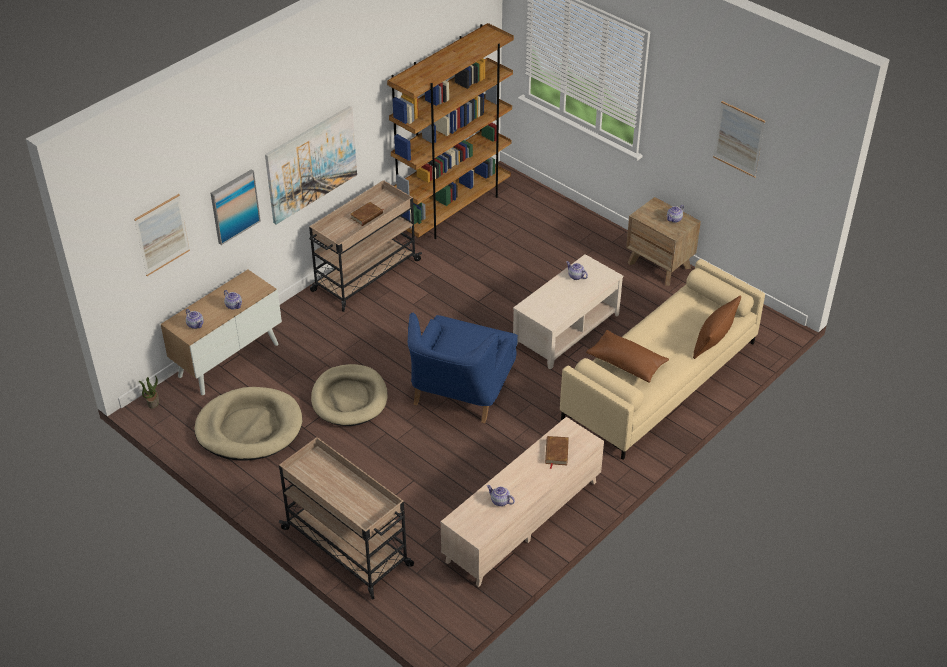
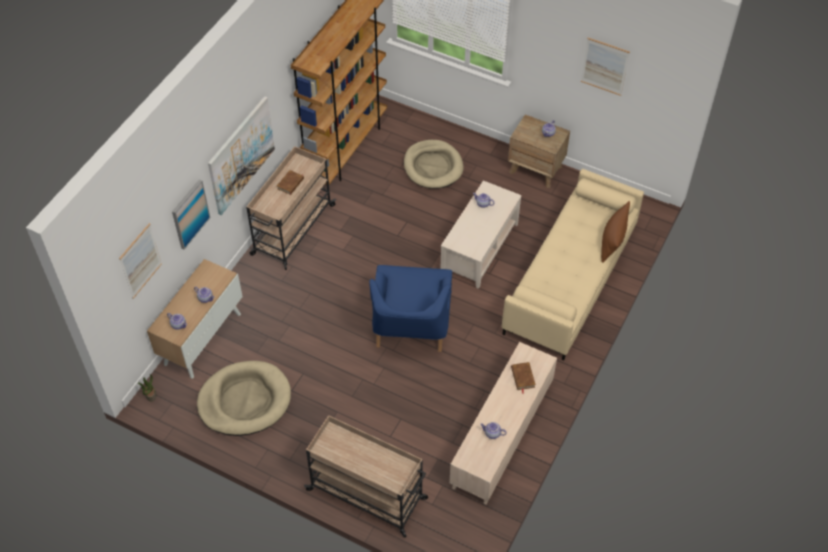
camera: 15 degrees left, 10 degrees up
beige dog bed [311,364,387,426] -> beige dog bed moved to [404,140,463,189]
brown pillow [586,330,669,383] -> none

